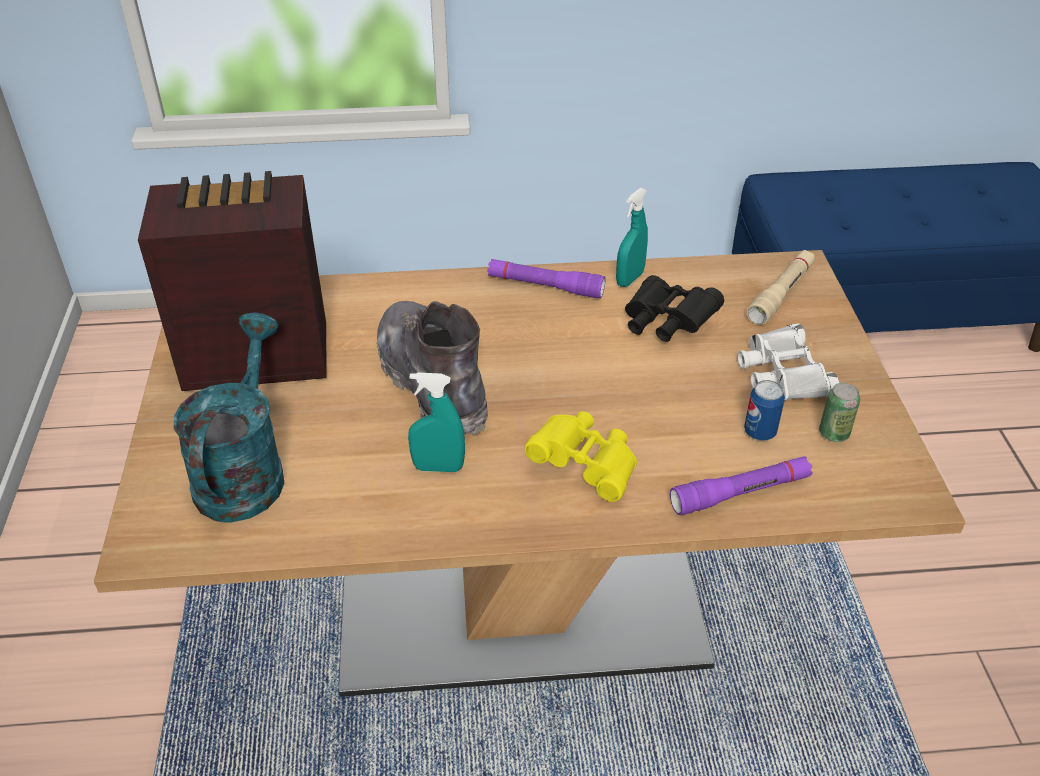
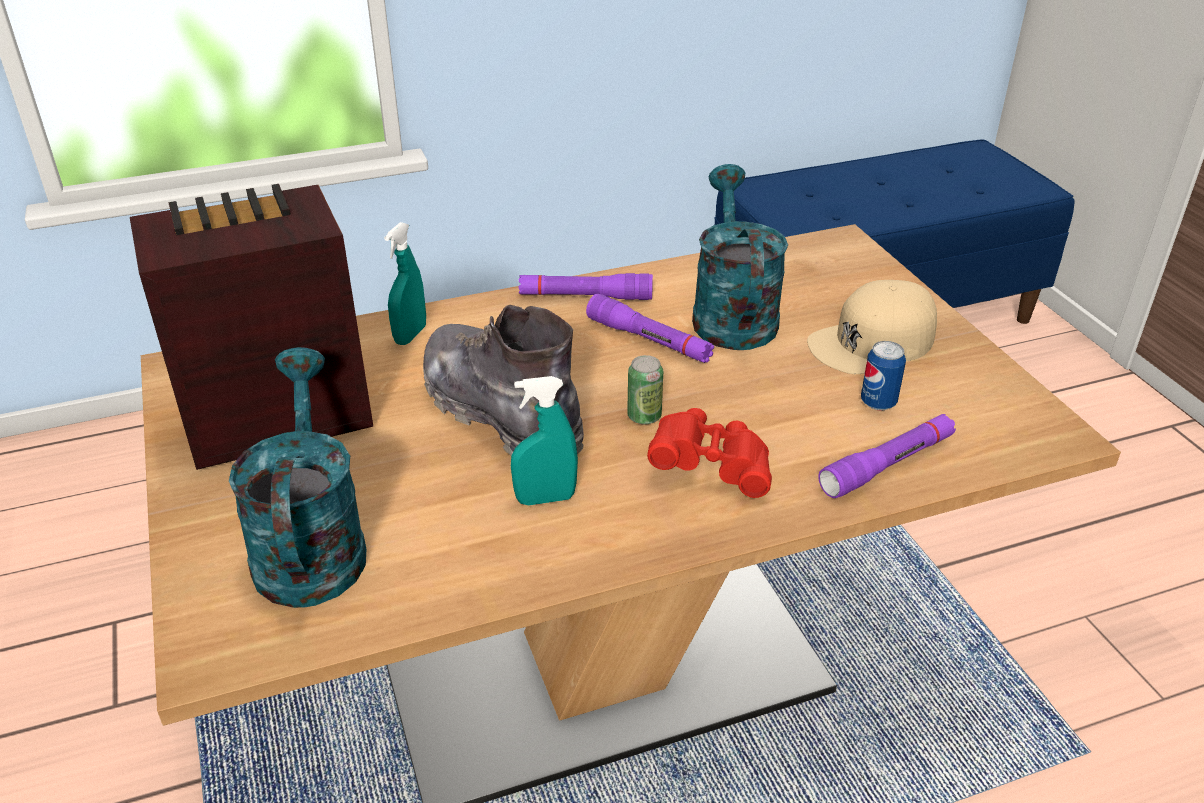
camera: 15 degrees left, 5 degrees down
yellow binoculars [524,411,637,502] -> red binoculars [647,408,772,498]
turquoise spray bottle [616,188,648,287] -> turquoise spray bottle moved to [384,222,426,345]
black binoculars [625,275,724,342] -> turquoise watering can [692,164,788,350]
white binoculars [738,323,839,400] -> beige cap [807,280,937,374]
beige flashlight [747,250,815,325] -> none
can [819,383,860,442] -> can moved to [627,355,663,424]
none -> purple flashlight [586,294,714,363]

